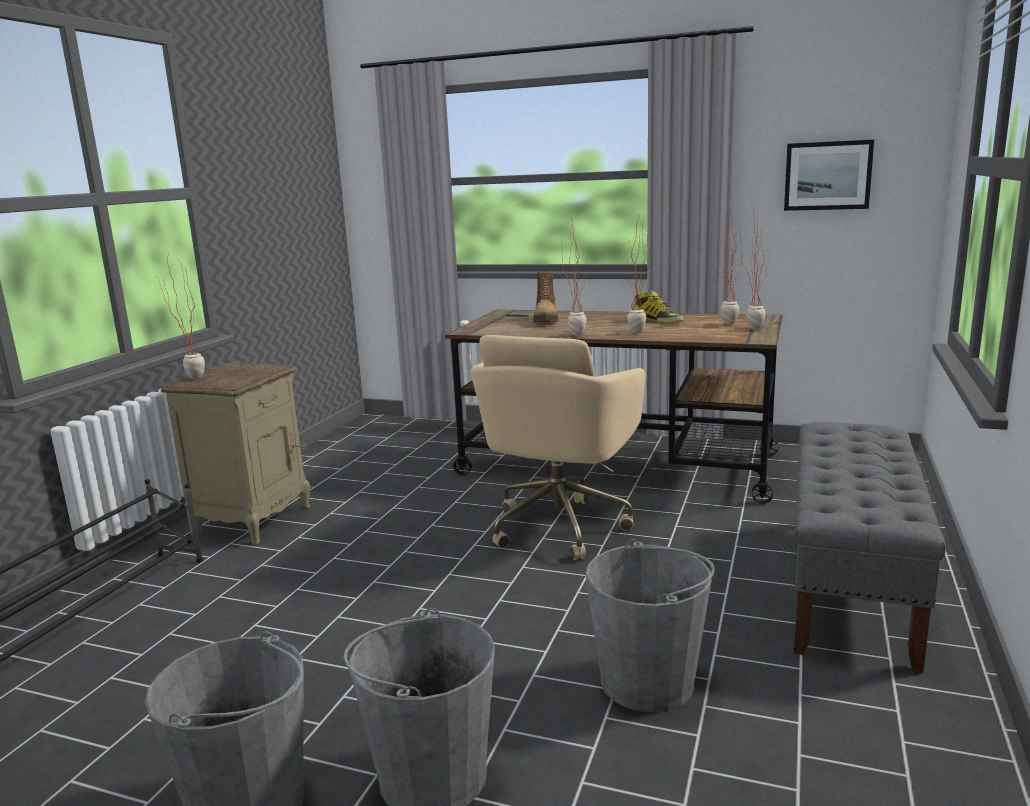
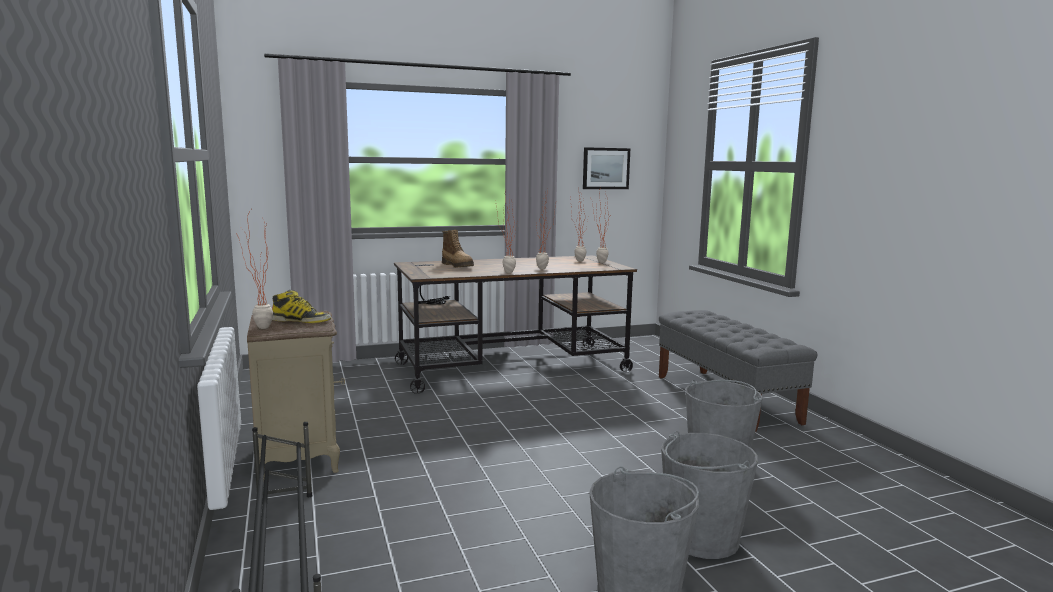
camera: 40 degrees left, 5 degrees down
beige office chair [470,335,646,560] -> none
boot [634,290,684,323] -> boot moved to [272,290,331,323]

